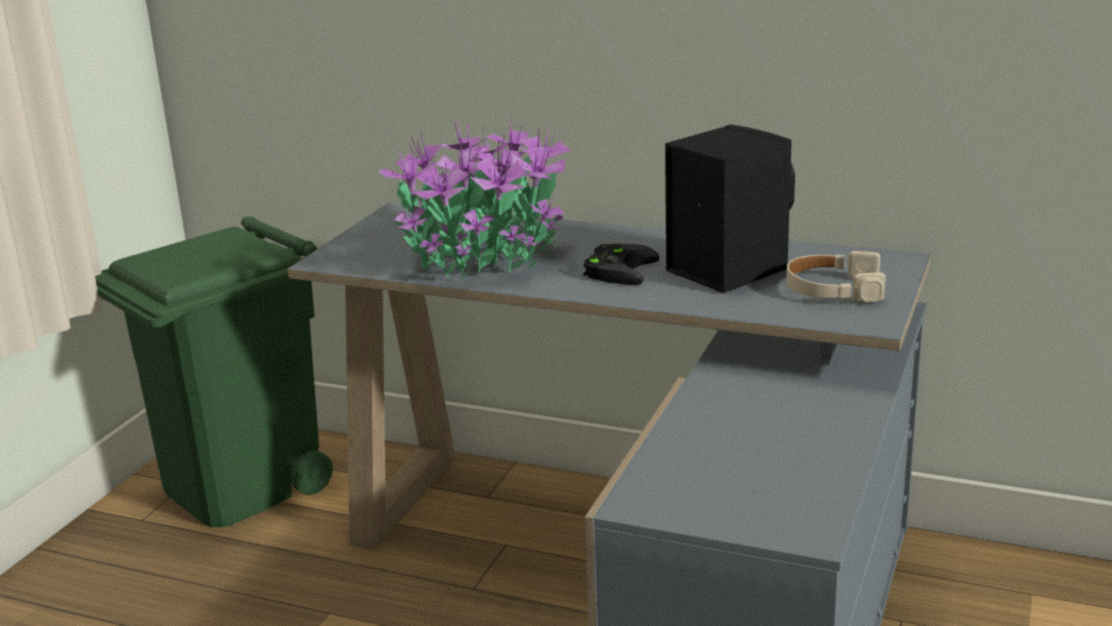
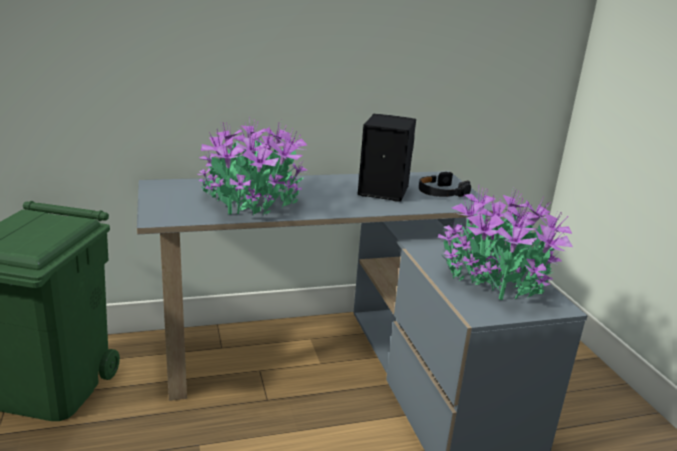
camera: 40 degrees left, 0 degrees up
black game controller [583,244,659,285] -> none
beige headphones [786,250,886,303] -> black headphones [419,172,471,197]
none -> potted plant [438,186,573,300]

